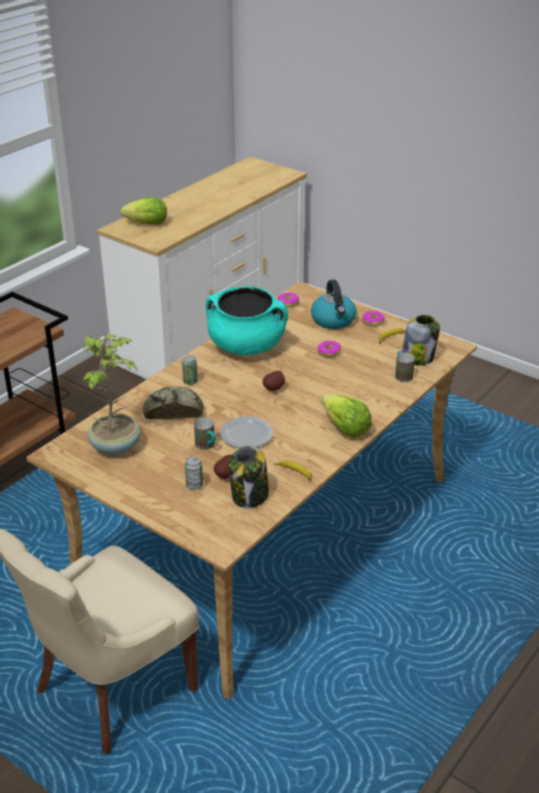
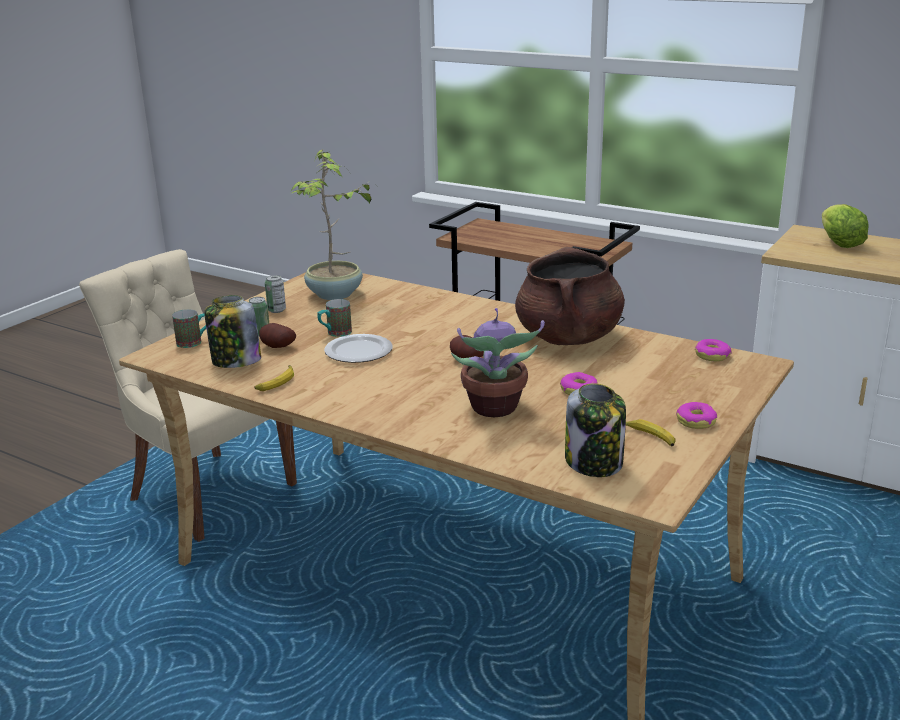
camera: 85 degrees right, 10 degrees down
bread [143,387,204,419] -> none
can [182,355,198,385] -> can moved to [265,275,286,313]
turquoise cooking pot [206,286,288,355] -> brown cooking pot [515,247,625,345]
kettle [311,280,356,329] -> none
lettuce [321,394,372,438] -> none
mug [395,351,415,382] -> mug moved to [172,309,206,348]
none -> potted plant [451,308,545,417]

